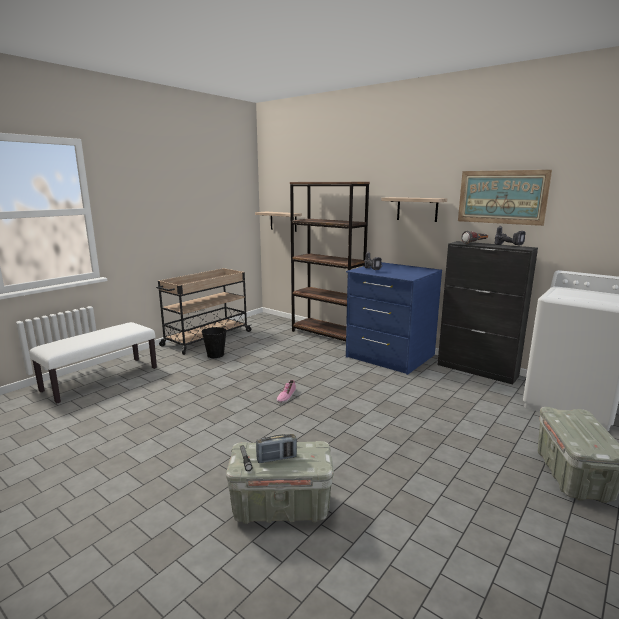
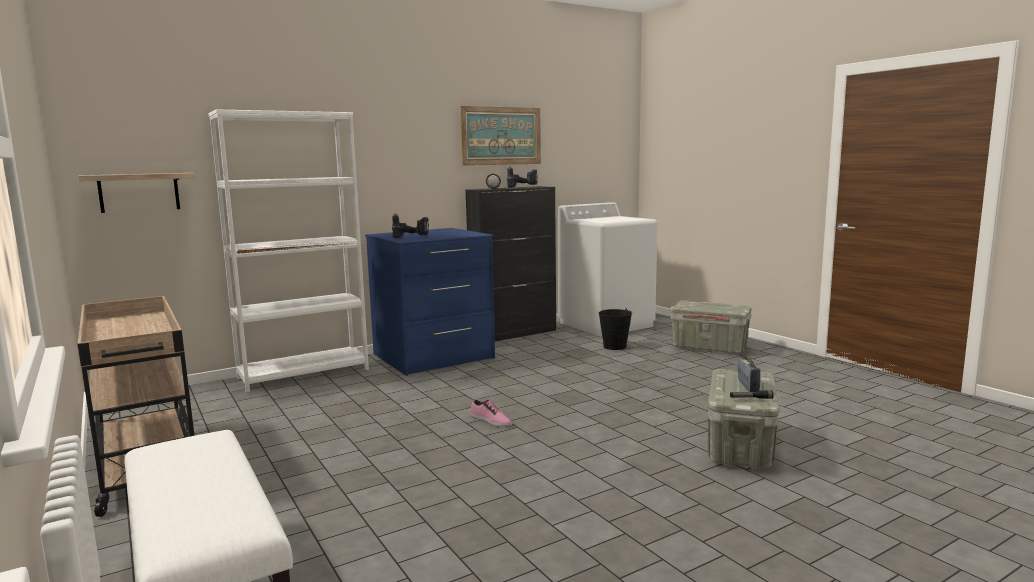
camera: 70 degrees left, 5 degrees down
black bucket [201,327,227,358] -> black bucket moved to [599,309,632,350]
brown bookcase [290,182,370,341] -> white bookcase [209,109,369,392]
shelf [381,197,447,222] -> none

